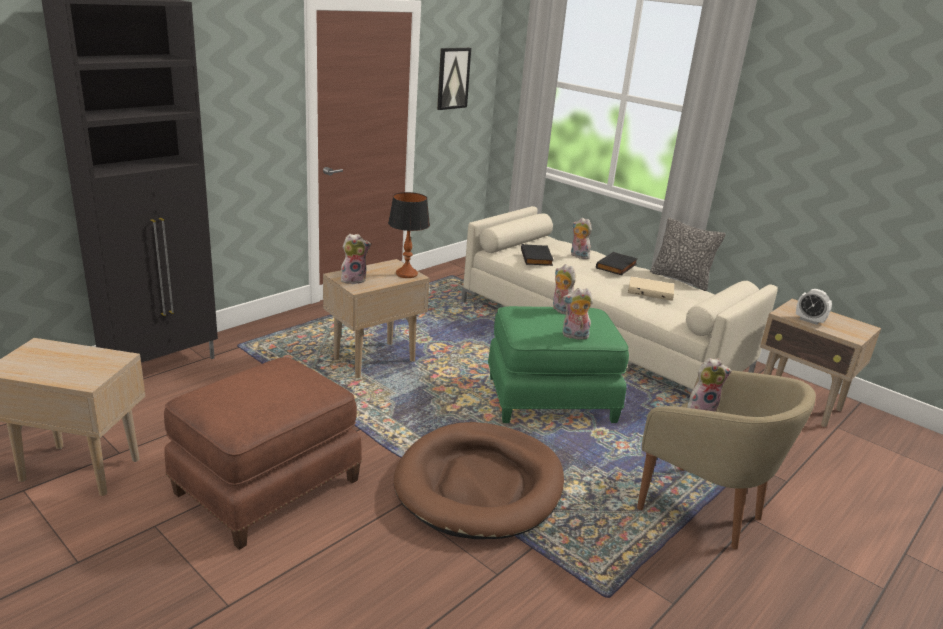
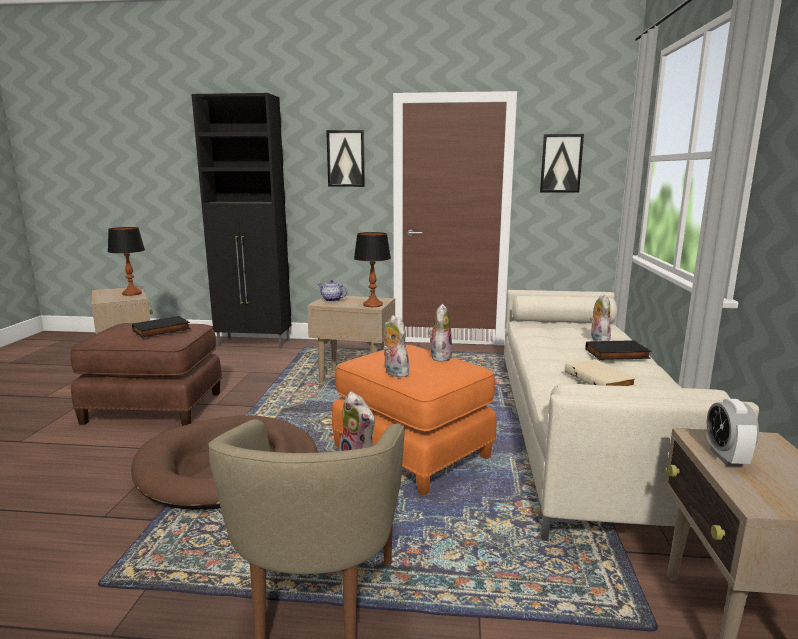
camera: 55 degrees right, 10 degrees down
plush toy [341,234,371,284] -> teapot [318,280,347,302]
green ottoman [488,306,629,423] -> orange ottoman [332,345,497,496]
black book [521,244,553,266] -> black book moved to [132,316,191,338]
pillow [650,218,726,291] -> none
none -> table lamp [108,227,145,296]
none -> picture [326,130,365,187]

